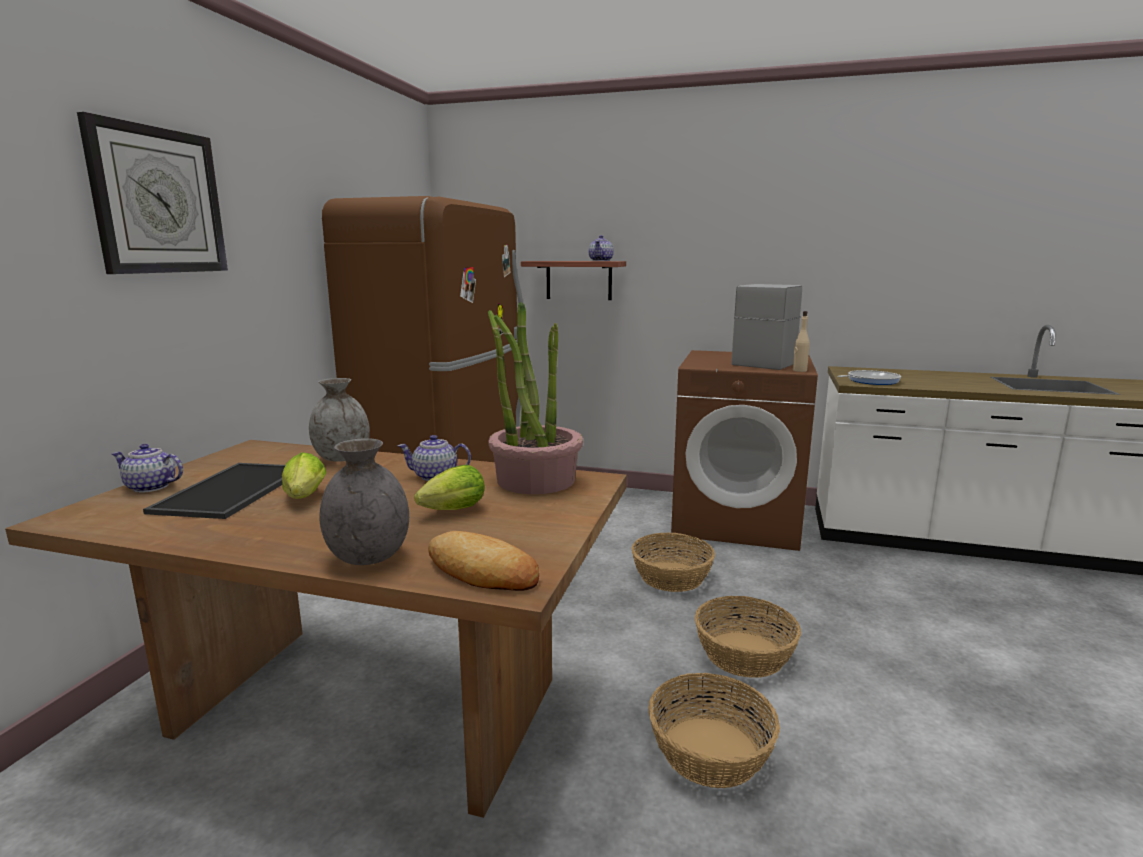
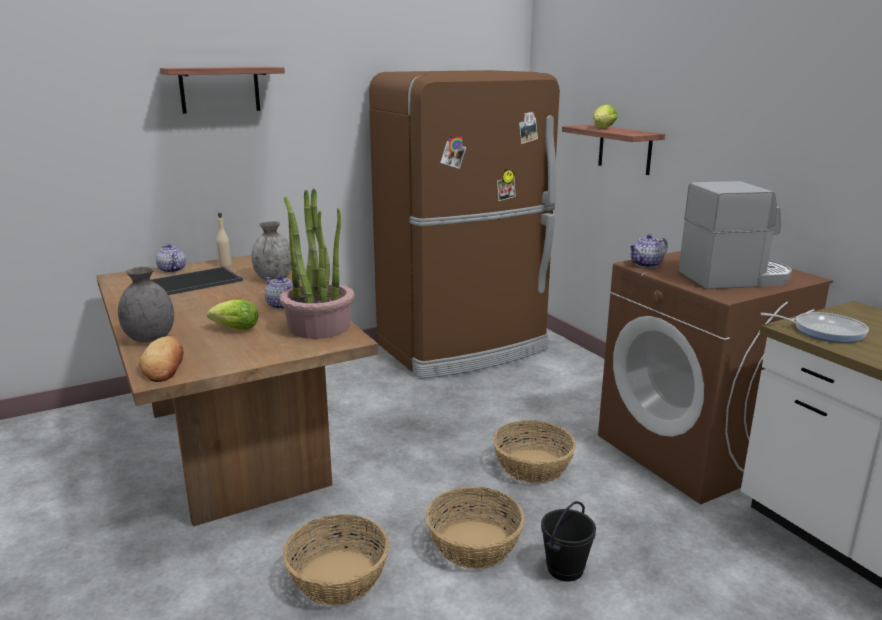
camera: 45 degrees right, 5 degrees up
wall clock [77,112,228,274] -> shelf [160,67,285,114]
lettuce [282,452,326,499] -> lettuce moved to [593,104,618,128]
teapot [588,235,614,261] -> teapot moved to [629,234,668,268]
beige bottle [793,311,810,372] -> beige bottle moved to [216,213,232,267]
none -> black bucket [541,501,596,582]

